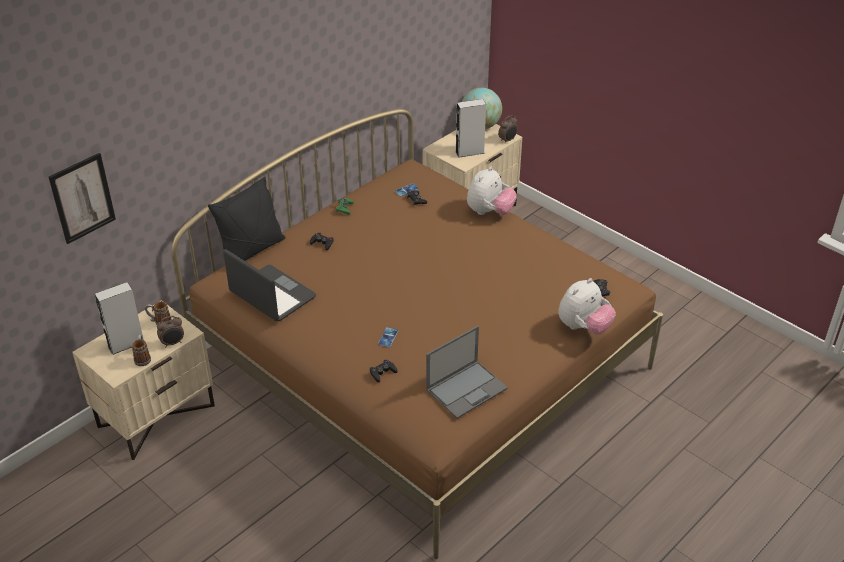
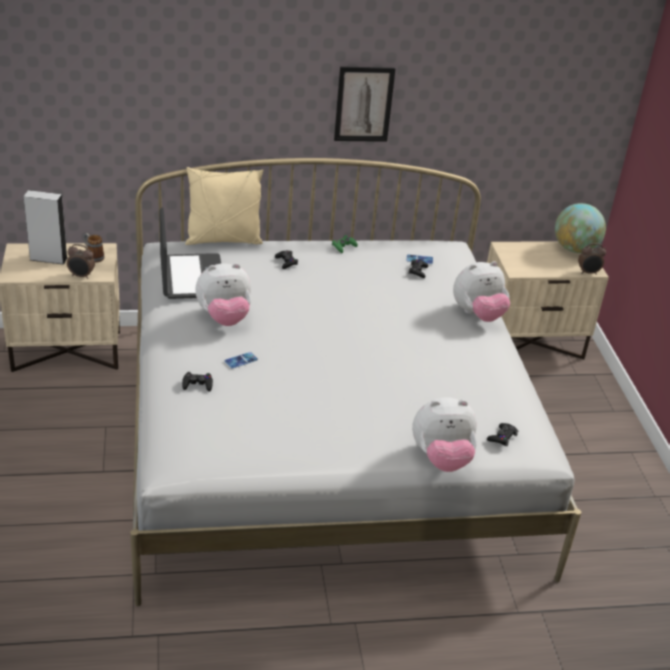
camera: 35 degrees right, 5 degrees down
picture [49,153,116,244] -> picture moved to [334,66,395,142]
mug [132,335,151,366] -> none
brown bed [171,109,663,559] -> white bed [130,158,581,606]
black pillow [208,177,286,261] -> beige pillow [185,167,264,245]
laptop [426,326,508,419] -> none
grey speaker [456,99,486,158] -> none
none -> plush toy [195,263,251,326]

